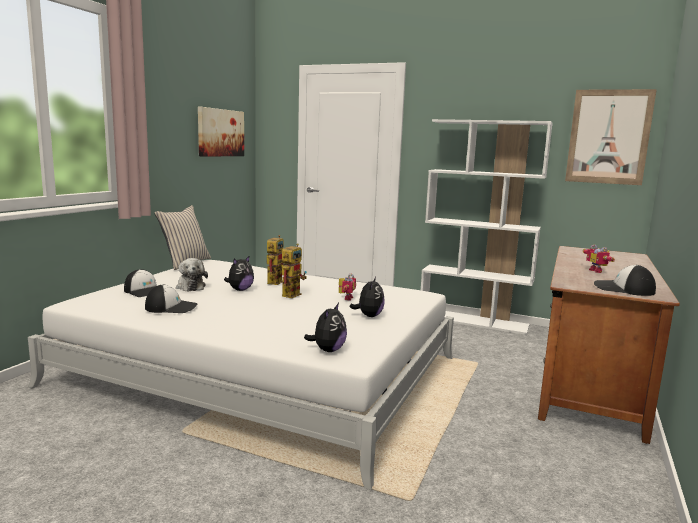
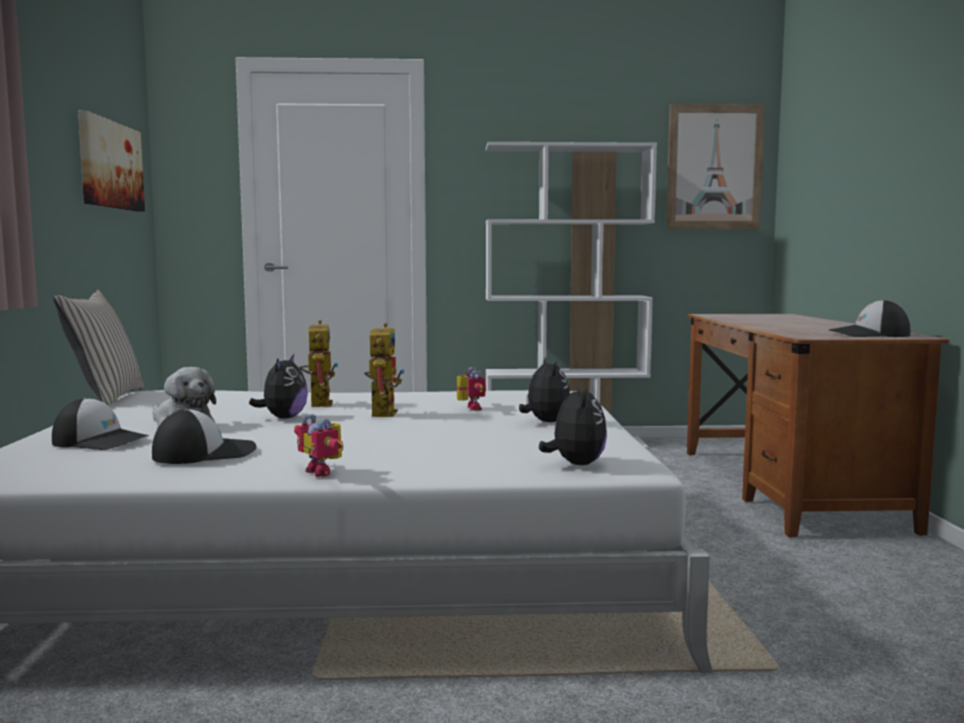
camera: 25 degrees left, 5 degrees down
toy robot [583,245,615,273] -> toy robot moved to [294,414,344,477]

